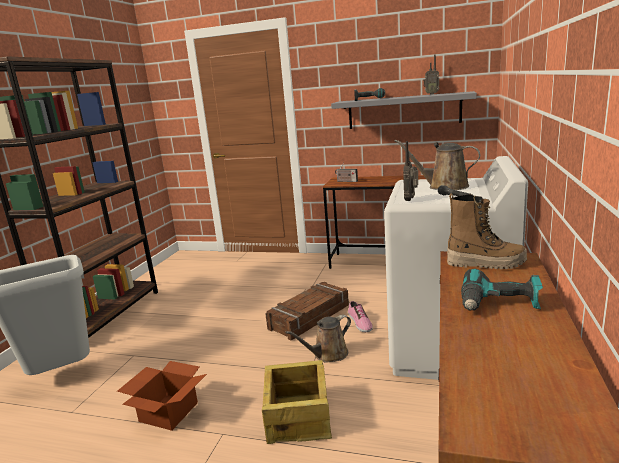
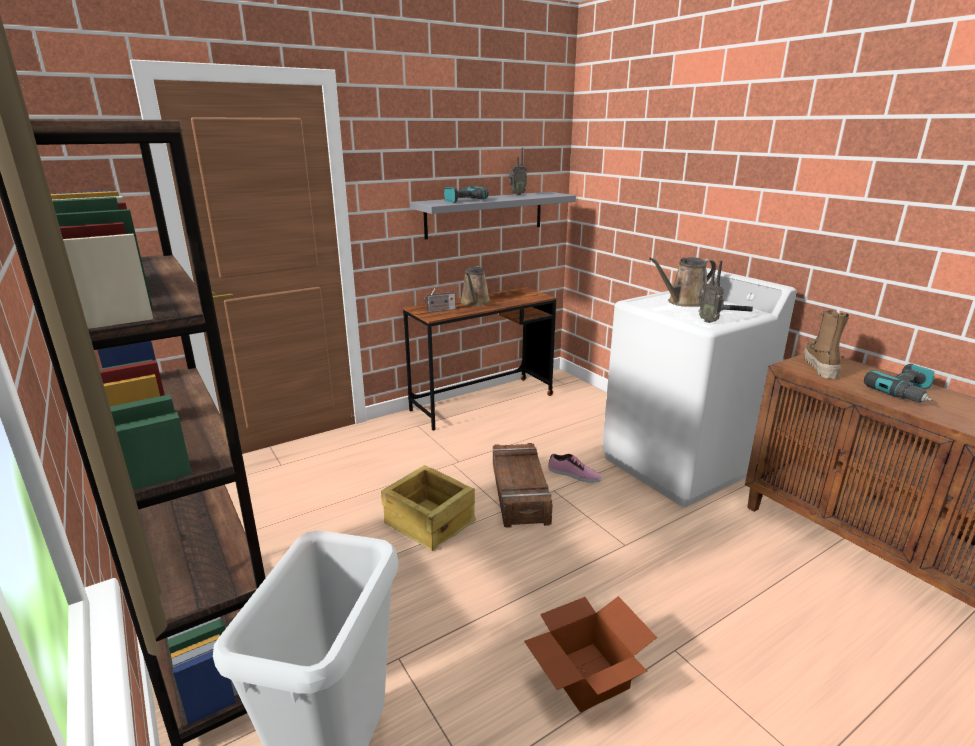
camera: 50 degrees left, 5 degrees up
crate [262,360,332,444] -> crate moved to [381,465,476,551]
brown watering can [286,315,351,363] -> brown watering can moved to [460,266,491,306]
boot [447,193,527,269] -> boot turned 45 degrees counterclockwise [804,310,849,379]

